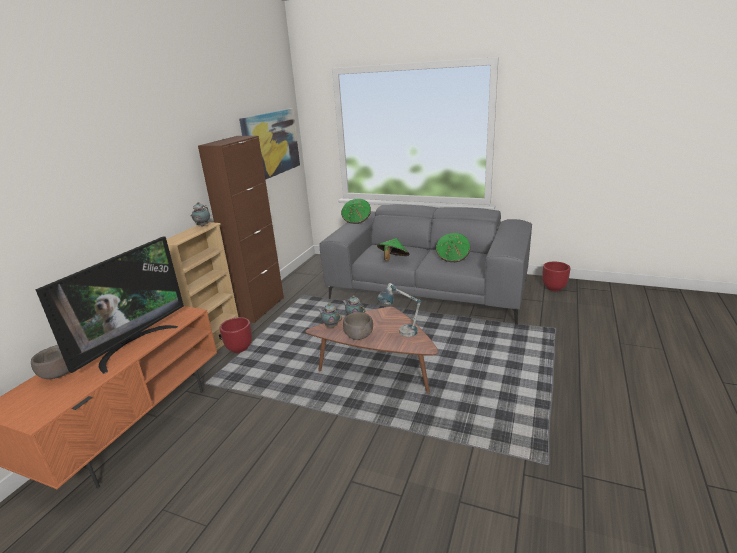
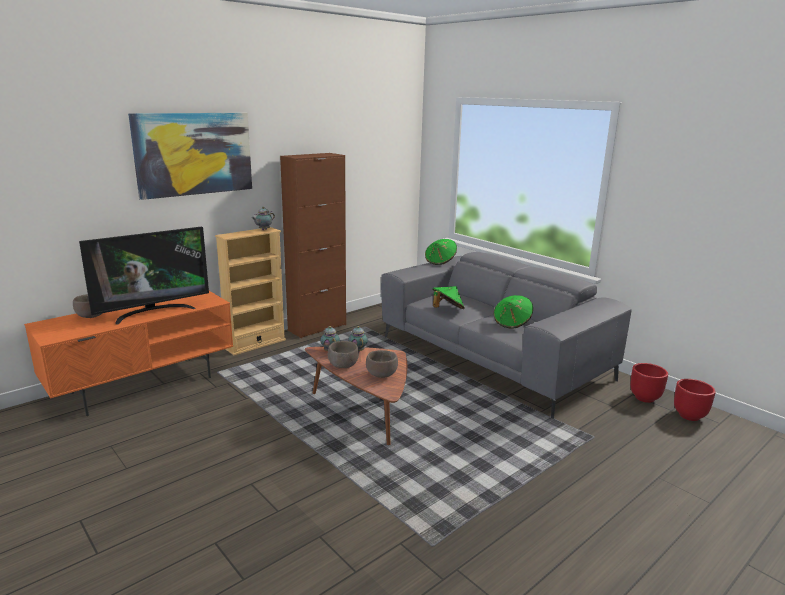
camera: 25 degrees right, 5 degrees down
red planter [220,317,252,353] -> red planter moved to [674,379,716,421]
picture [239,108,300,180] -> picture moved to [128,113,252,200]
table lamp [377,283,421,337] -> brown bowl [366,350,398,378]

